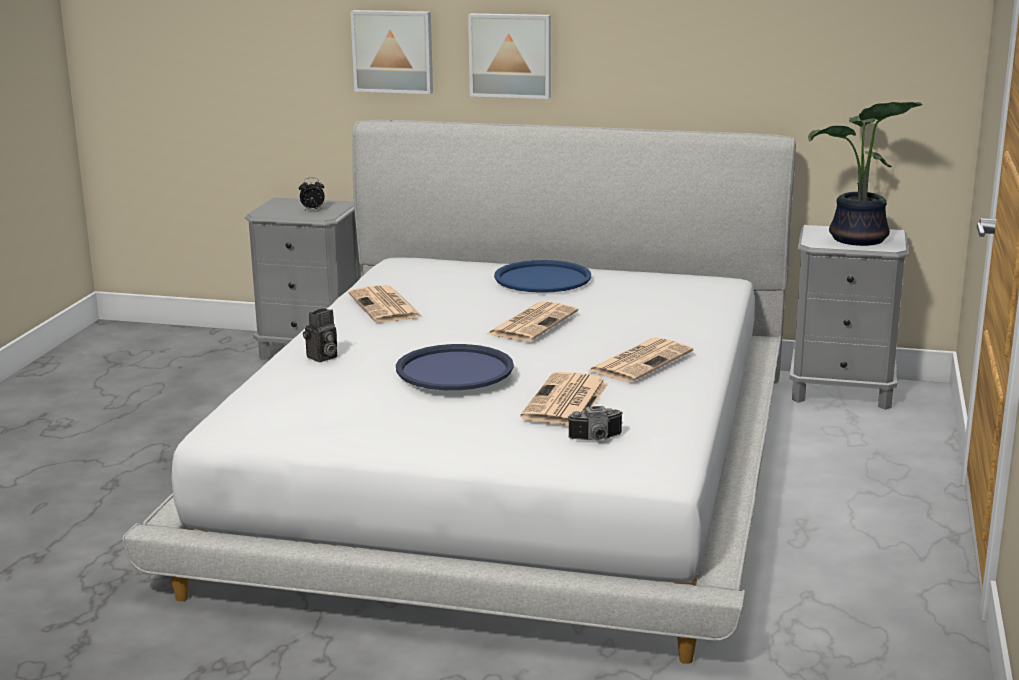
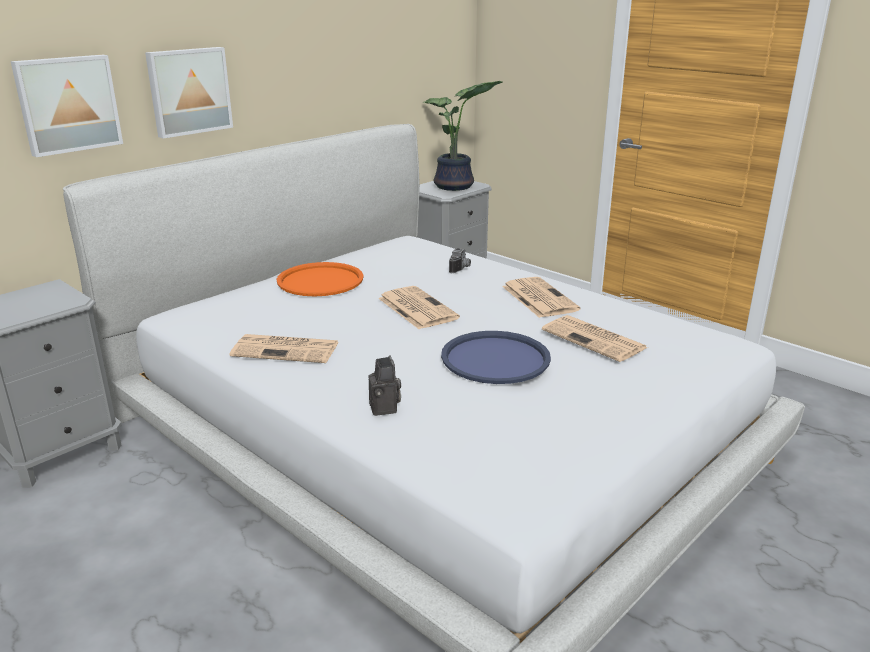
camera: 60 degrees left, 5 degrees up
alarm clock [299,178,325,210] -> none
blue tray [494,260,591,293] -> orange tray [277,262,364,296]
camera [567,406,623,440] -> camera moved to [449,248,471,273]

